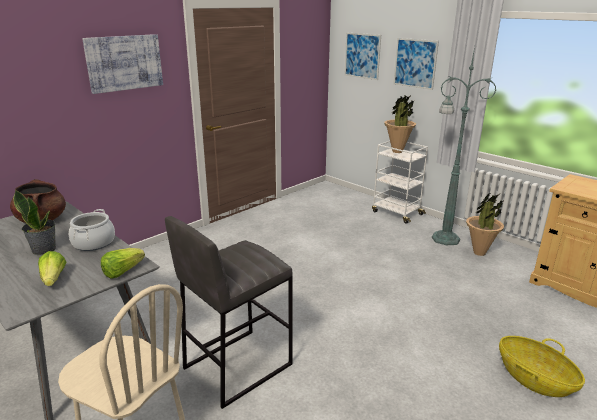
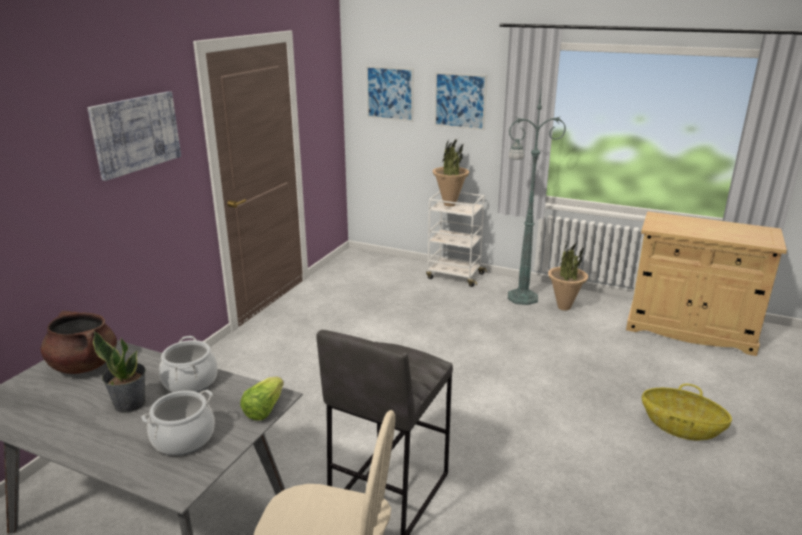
camera: 20 degrees left, 0 degrees up
lettuce [38,251,66,286] -> cooking pot [142,390,215,455]

